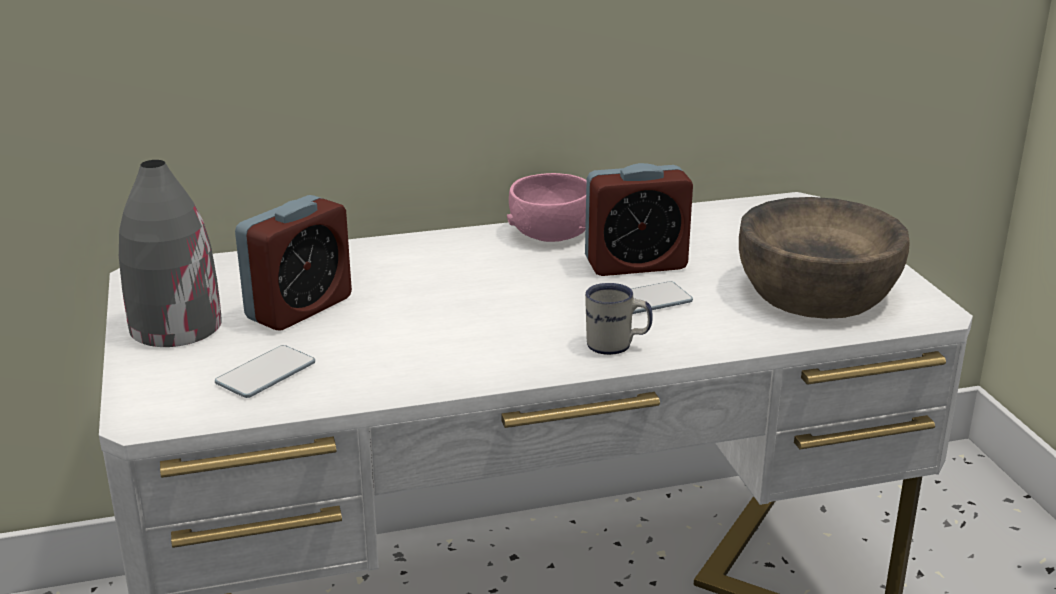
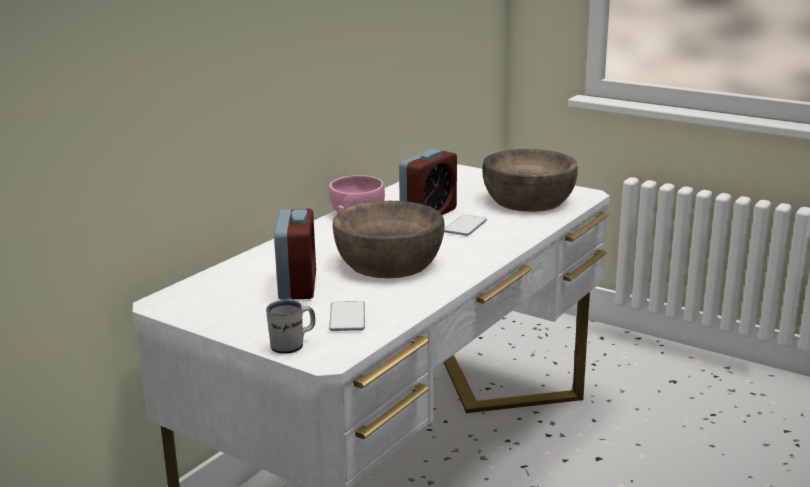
camera: 40 degrees left, 5 degrees down
grey vase [119,160,222,347] -> none
white mug [585,283,653,355] -> white mug moved to [266,300,315,354]
none -> brown bowl [333,201,445,278]

